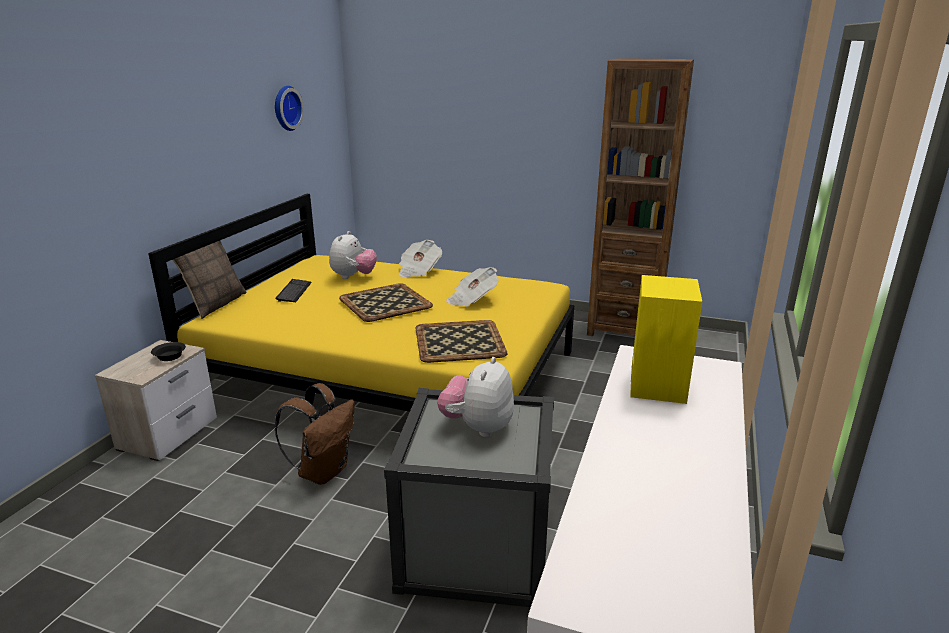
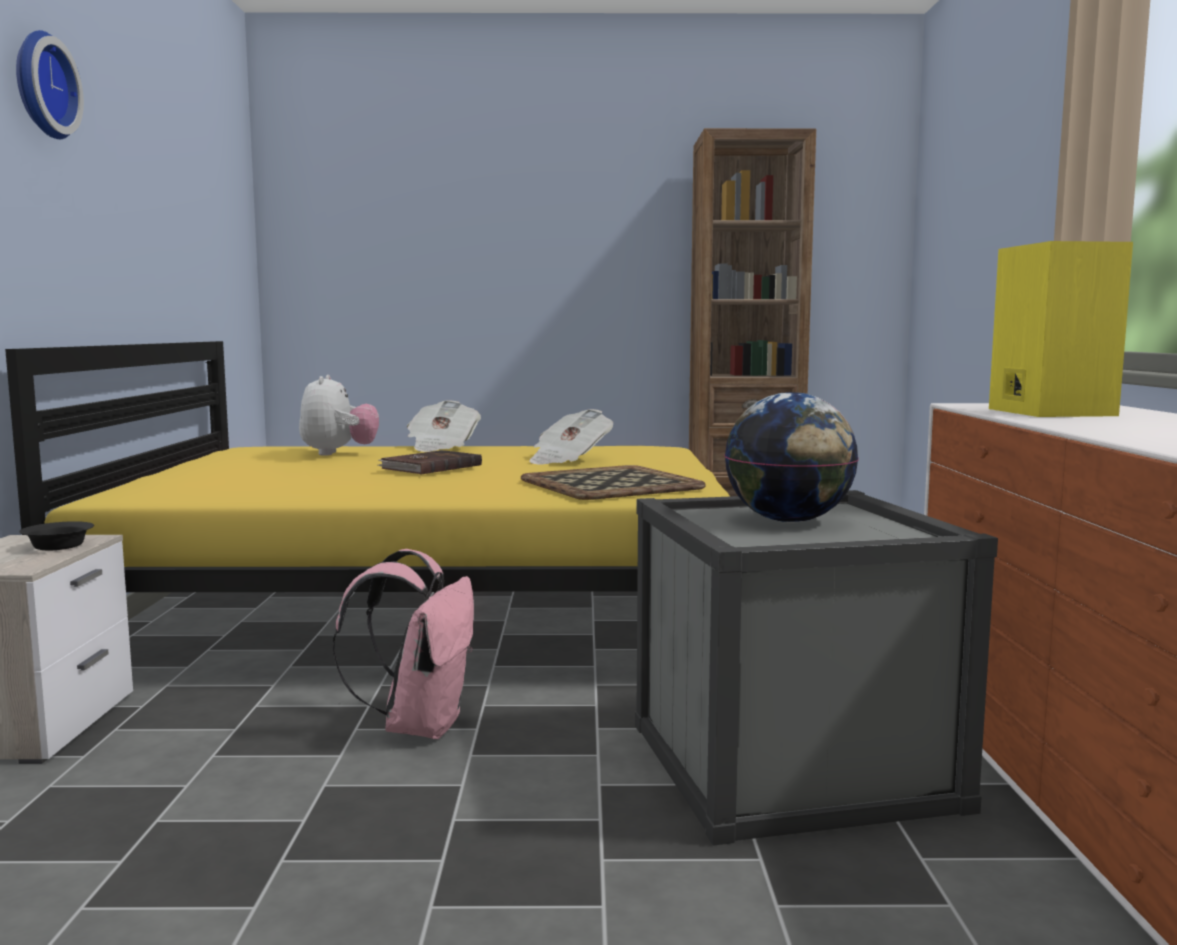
camera: 20 degrees left, 15 degrees down
pillow [173,241,246,319] -> none
wall clock [275,86,304,131] -> wall clock moved to [16,30,84,139]
brown backpack [275,383,355,485] -> pink backpack [333,549,474,739]
keyboard [276,279,311,302] -> none
tray [339,283,433,322] -> brown book [378,450,482,474]
plush toy [437,357,514,437] -> globe [725,392,858,522]

